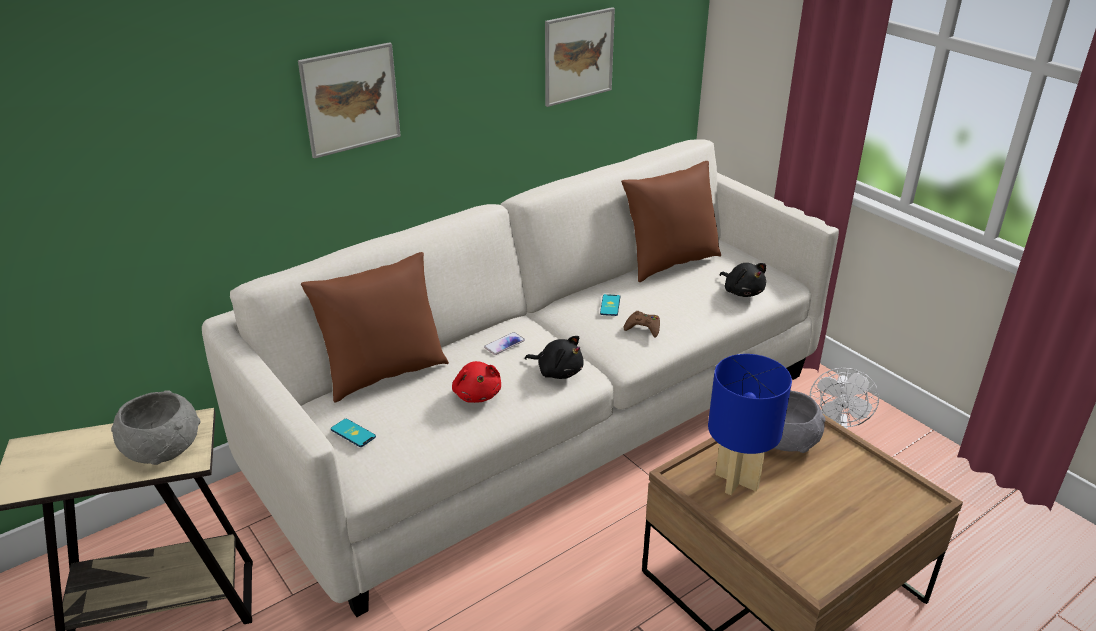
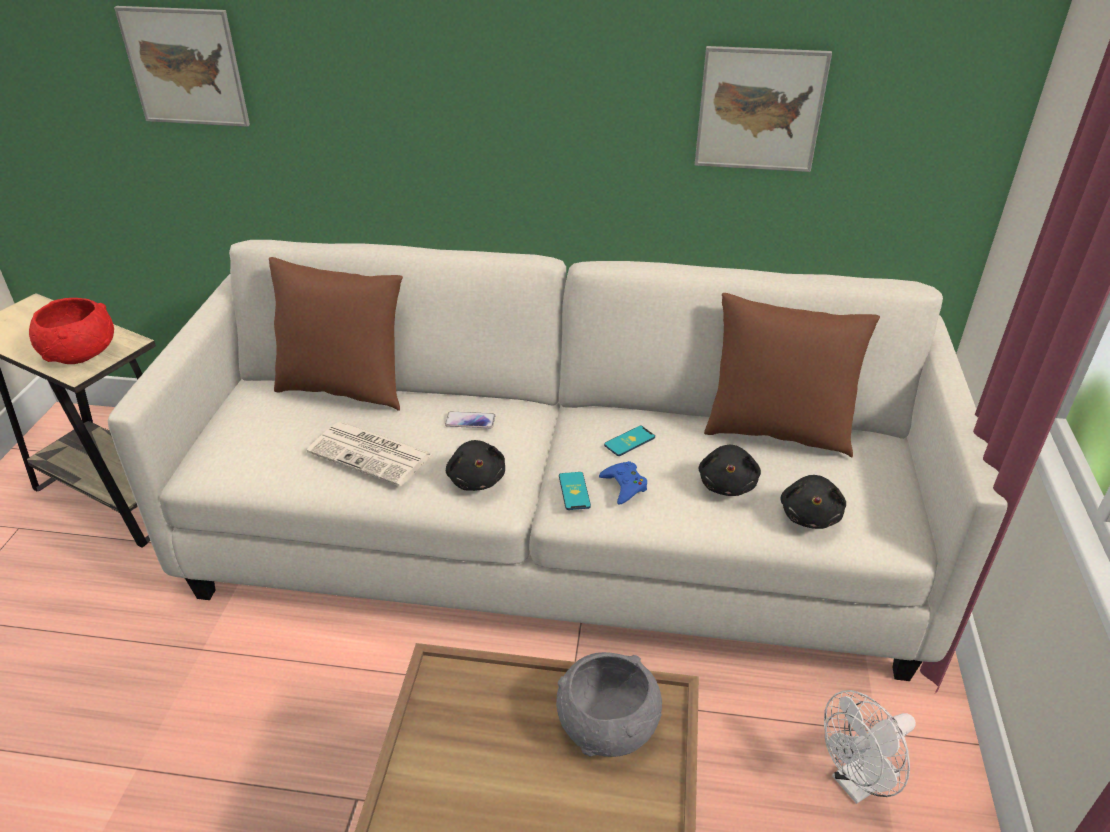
camera: 45 degrees right, 5 degrees up
grey bowl [111,390,201,465] -> red bowl [29,298,114,364]
picture [298,42,401,159] -> picture moved to [114,6,250,127]
phone [331,419,376,447] -> phone moved to [559,472,591,510]
red plush toy [452,361,501,403] -> newspaper [307,422,433,486]
brown game controller [623,311,660,338] -> blue game controller [599,461,647,505]
blue table lamp [708,354,792,495] -> none
none -> black plush toy [699,445,761,496]

